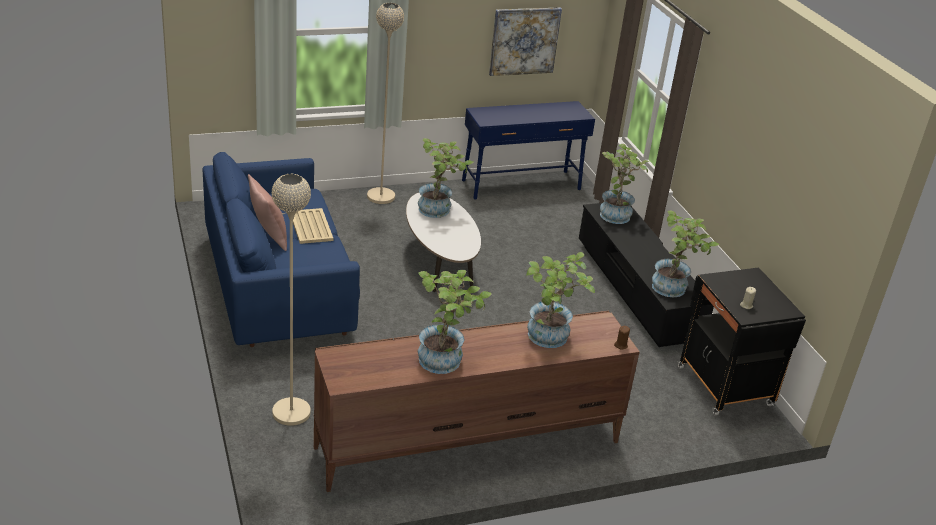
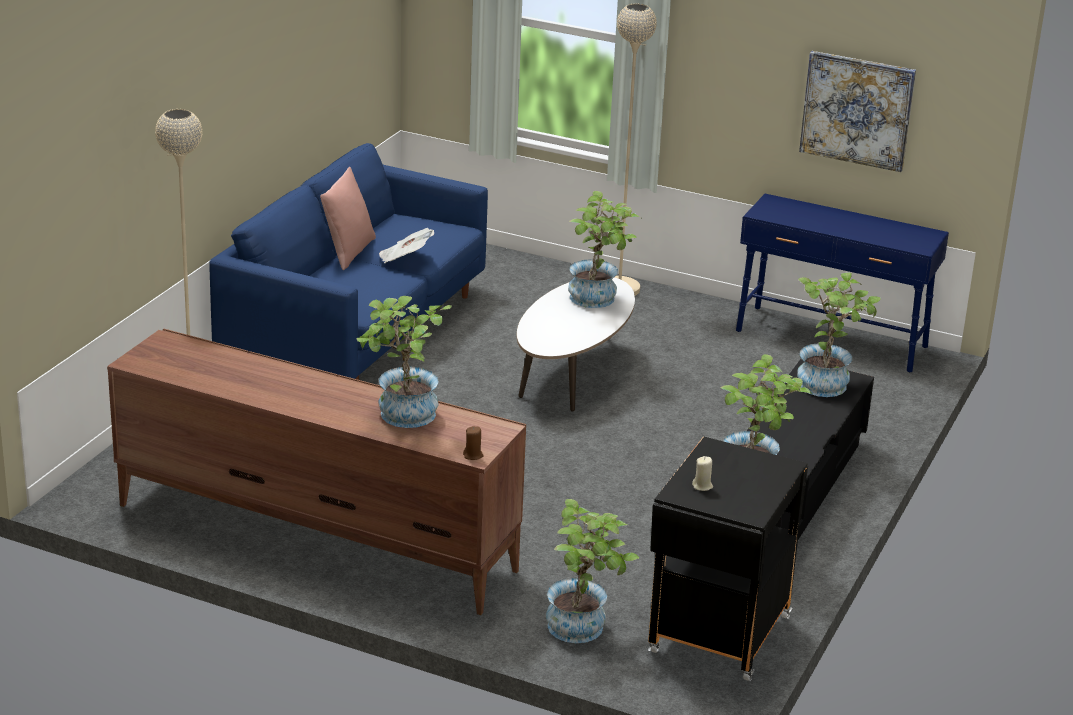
camera: 45 degrees right, 5 degrees down
beige tray [293,208,333,244] -> newspaper [379,228,434,263]
potted plant [418,270,492,374] -> potted plant moved to [546,499,639,643]

